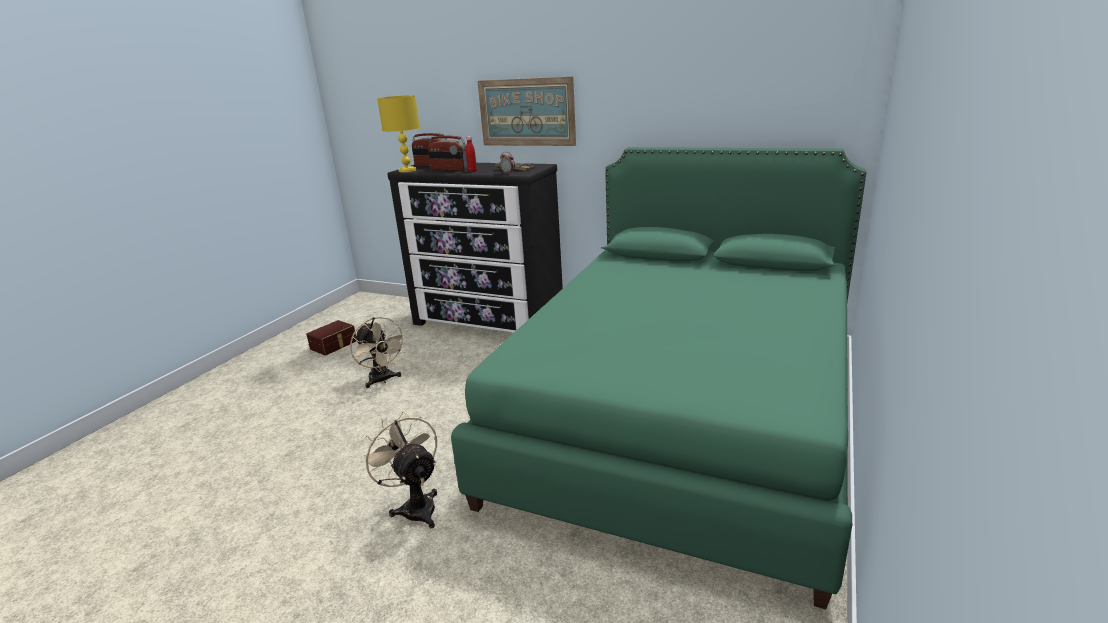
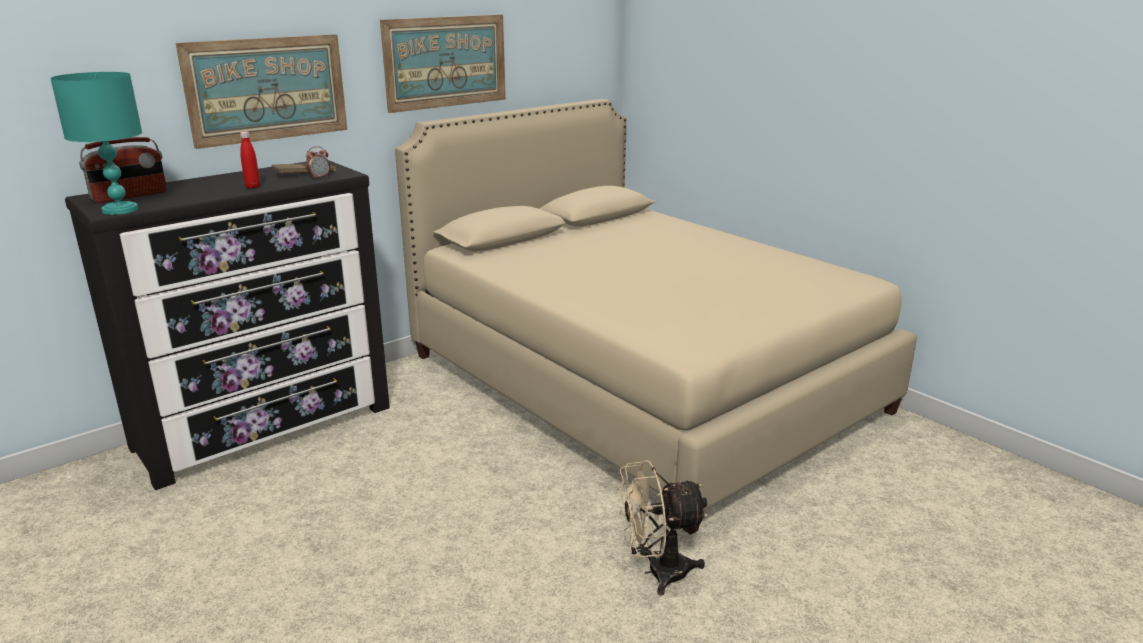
camera: 65 degrees left, 0 degrees up
brown storage box [306,320,357,356] -> none
beige fan [350,317,406,388] -> none
yellow table lamp [377,95,420,172] -> turquoise table lamp [50,72,142,215]
radio [428,136,468,171] -> none
green bed [451,147,866,609] -> beige bed [395,99,917,535]
none -> picture [380,14,506,113]

